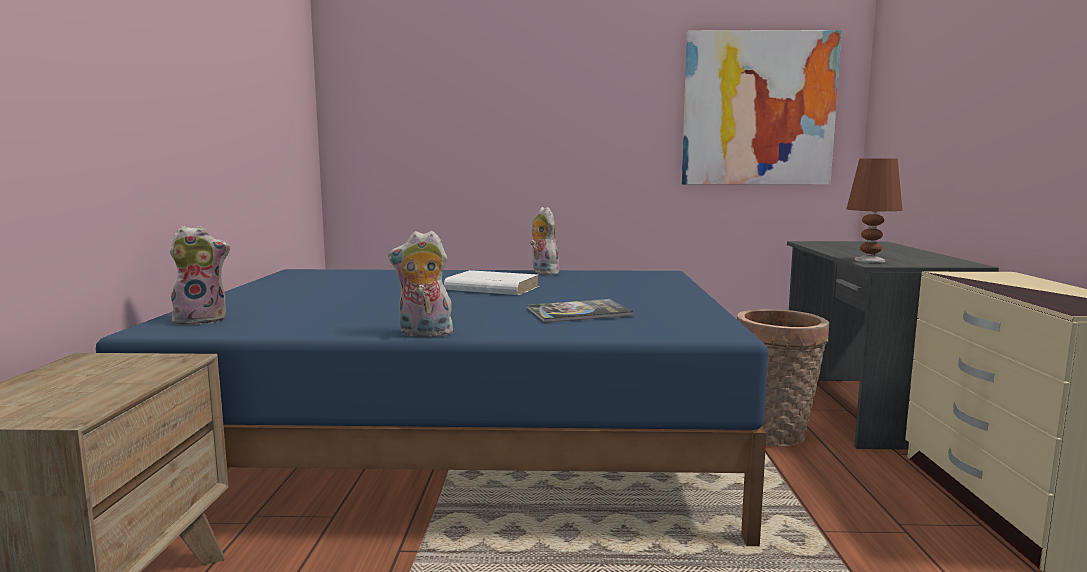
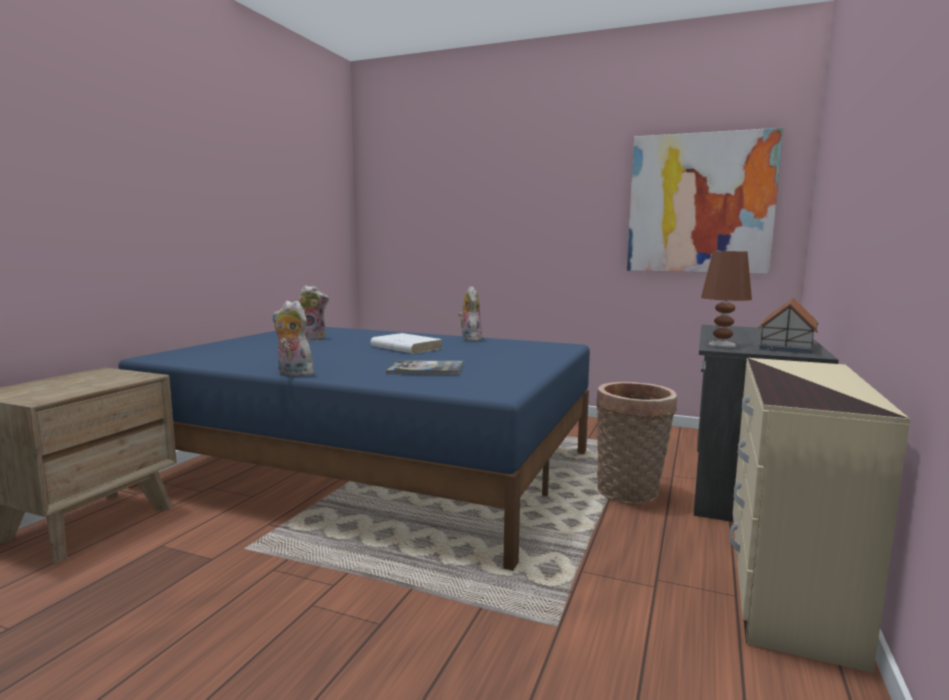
camera: 20 degrees right, 0 degrees up
plush toy [170,226,230,325] -> plush toy moved to [299,285,329,340]
none -> toy house [758,298,818,354]

